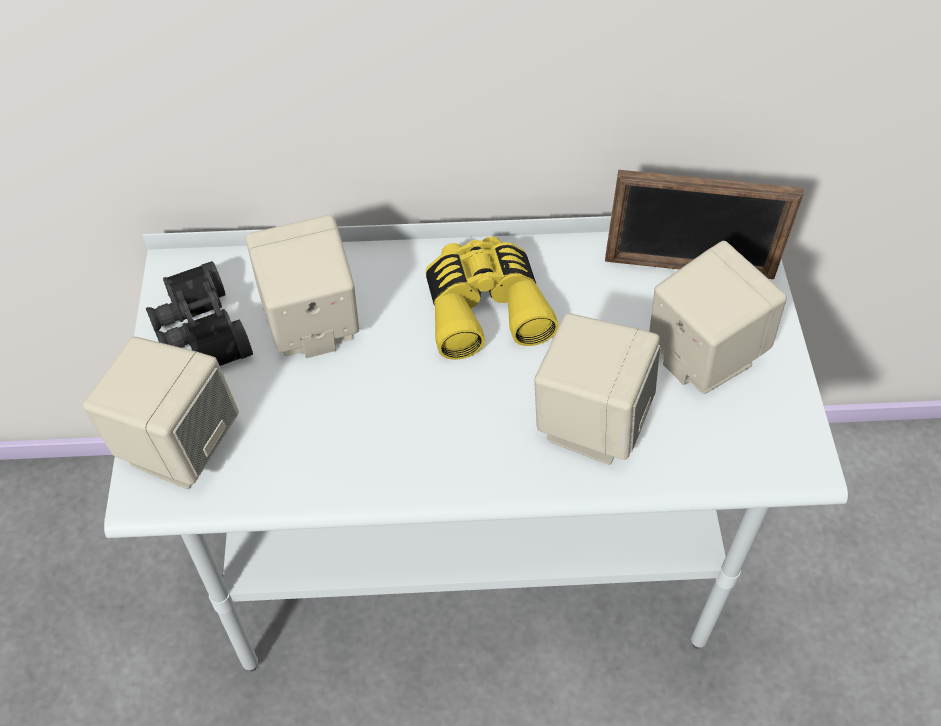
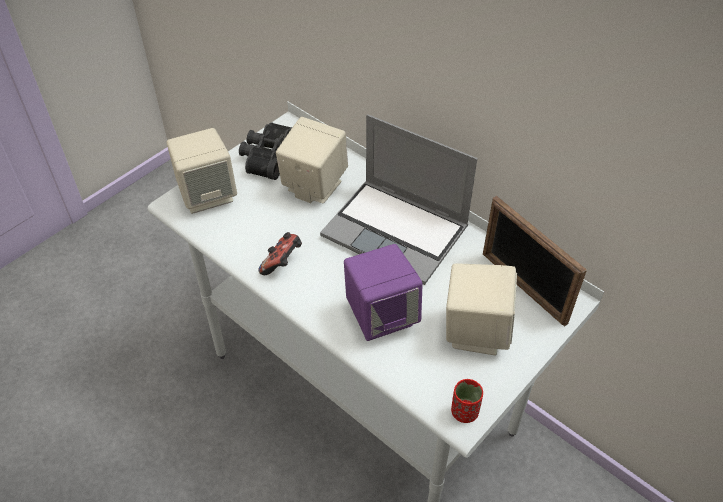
camera: 45 degrees right, 5 degrees down
yellow binoculars [426,236,559,360] -> laptop [320,115,477,285]
beige speaker [534,313,660,465] -> purple speaker [344,244,423,341]
none -> game controller [258,232,302,275]
none -> red cup [451,379,483,423]

